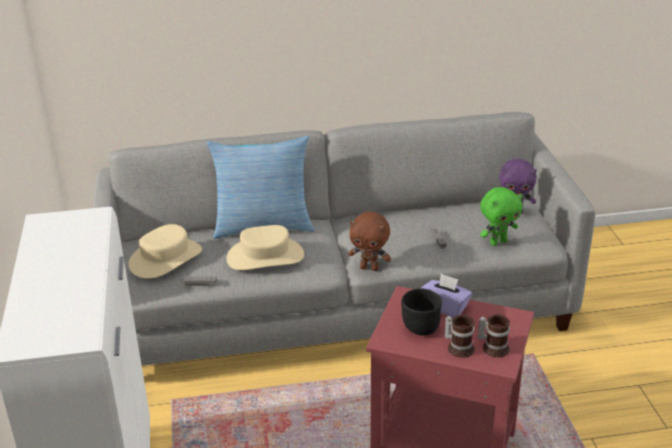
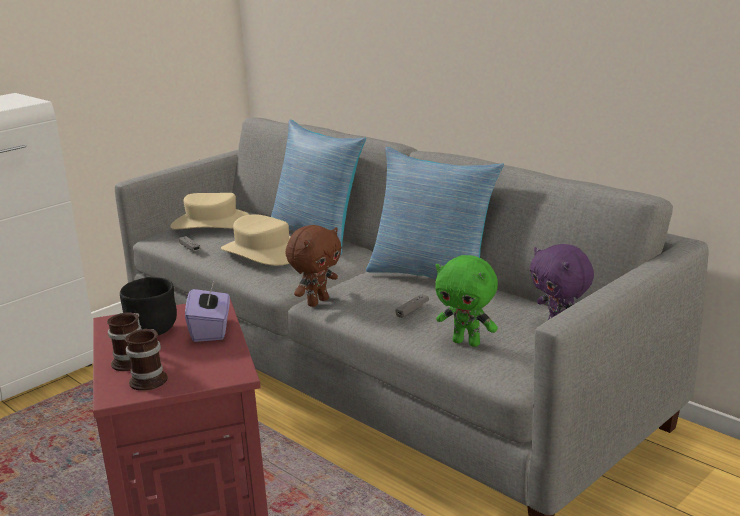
camera: 55 degrees right, 10 degrees down
brown plush toy [348,212,391,271] -> brown plush toy turned 120 degrees counterclockwise [286,225,342,307]
none -> pillow [366,147,504,280]

